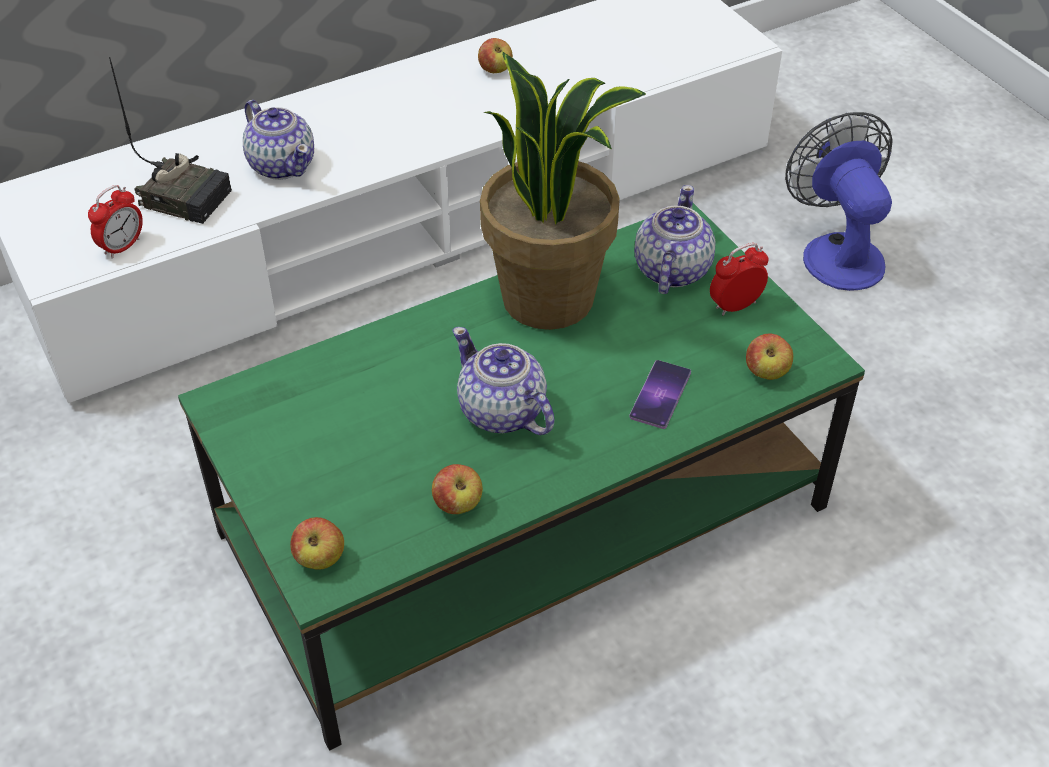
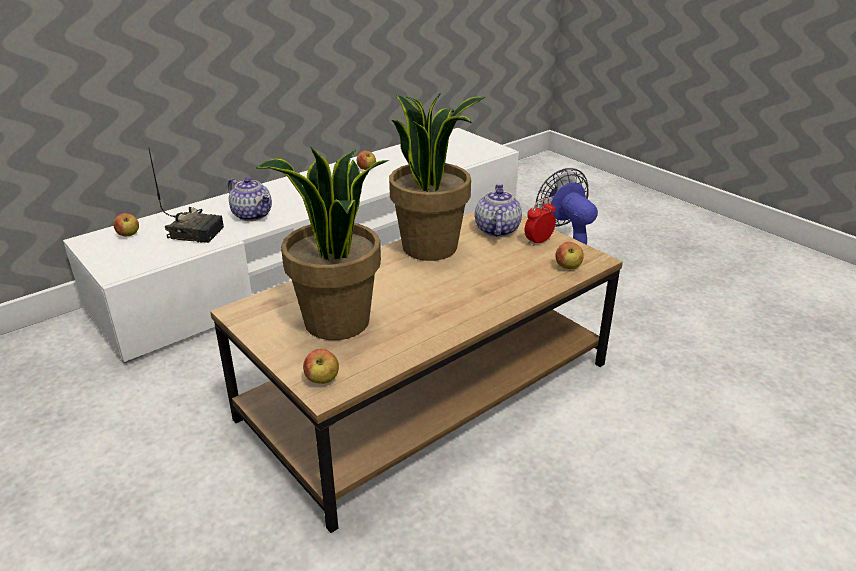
camera: 10 degrees left, 15 degrees down
alarm clock [88,185,143,259] -> none
green coffee table [178,203,865,751] -> brown coffee table [210,212,623,533]
apple [432,464,483,514] -> apple moved to [113,213,139,237]
teapot [452,327,554,435] -> none
phone [629,360,691,429] -> none
none -> potted plant [255,147,389,340]

